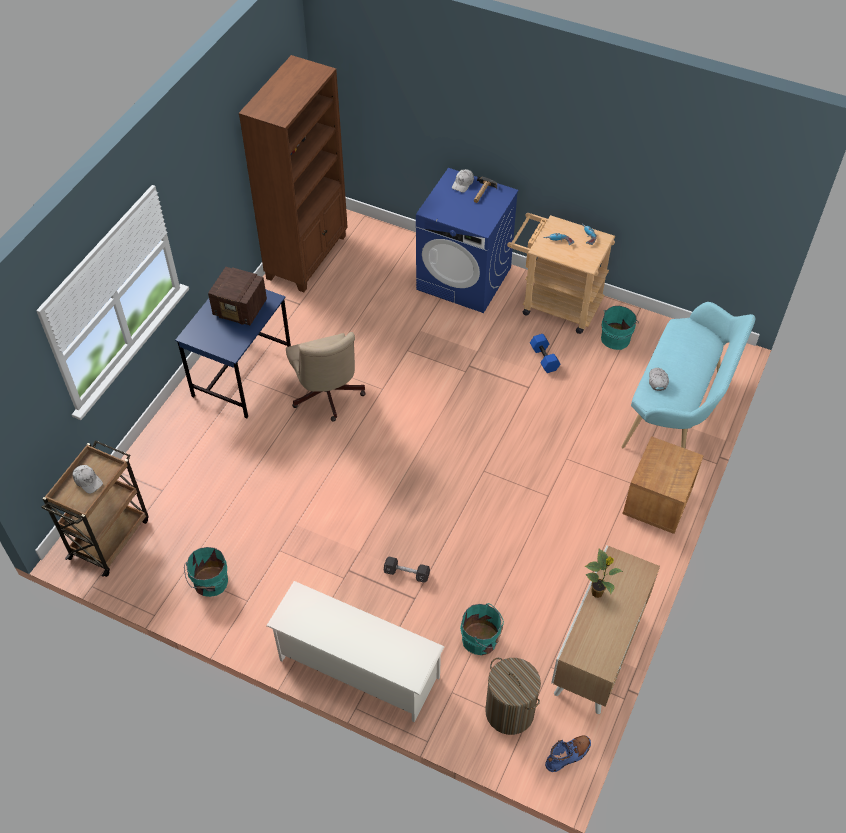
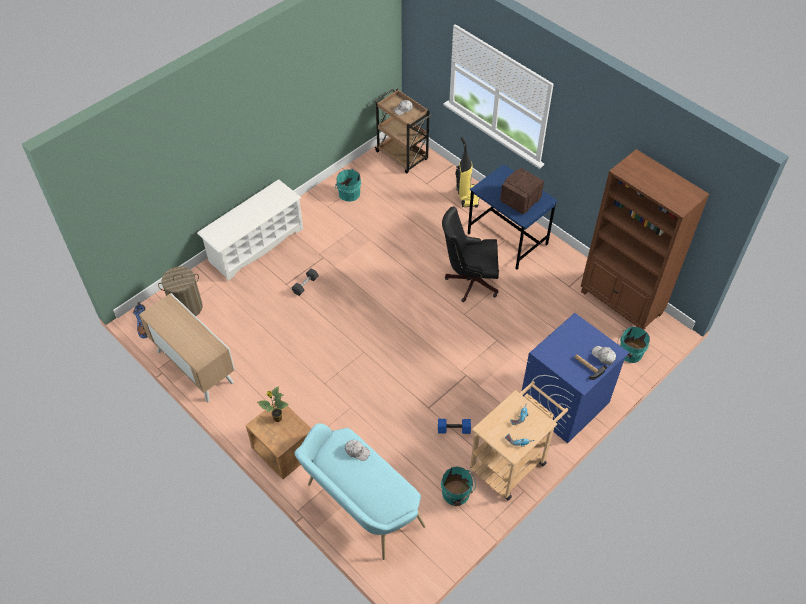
camera: 110 degrees right, 0 degrees up
beige office chair [286,332,365,422] -> black office chair [442,207,499,302]
turquoise bucket [460,603,504,655] -> turquoise bucket moved to [618,326,650,363]
potted plant [585,549,623,598] -> potted plant moved to [257,386,289,422]
none -> vacuum cleaner [455,137,479,207]

